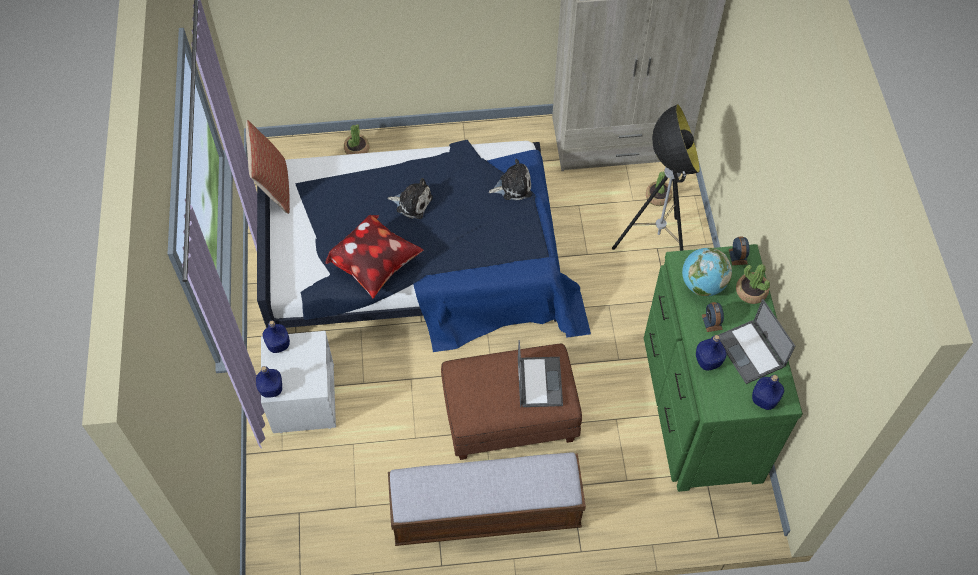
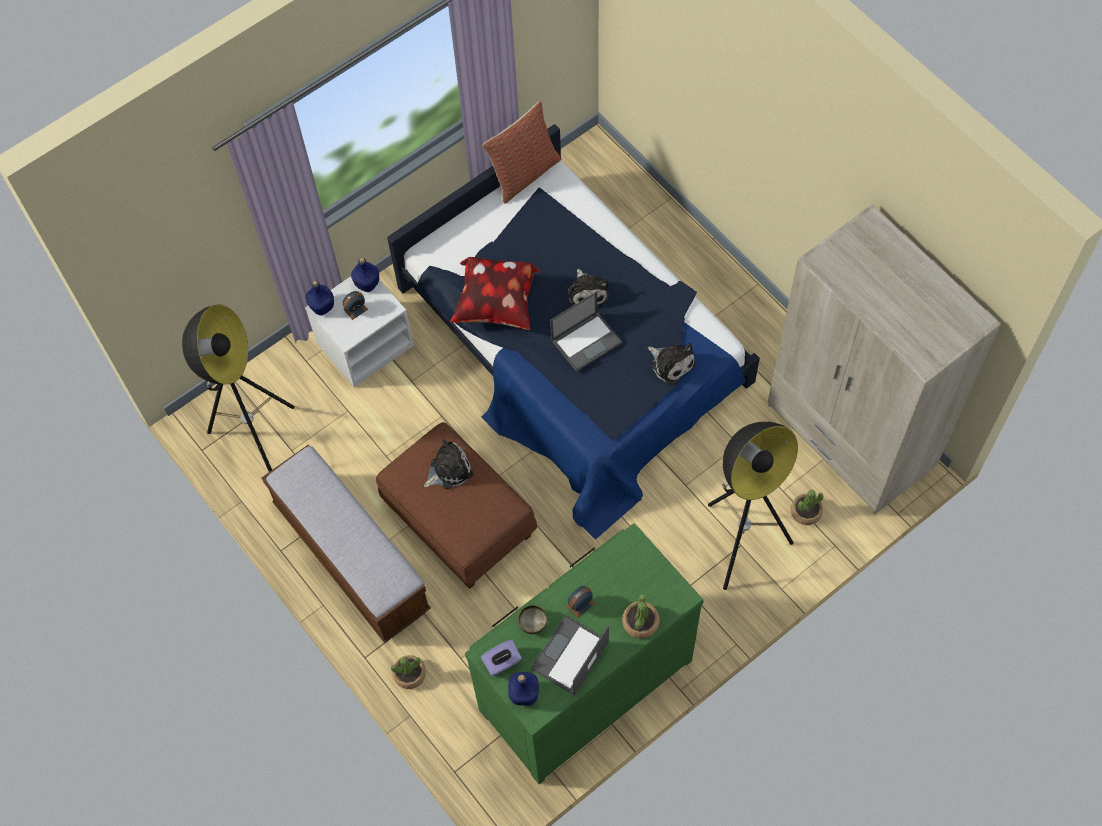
camera: 60 degrees right, 5 degrees up
potted plant [344,124,369,155] -> potted plant moved to [391,655,426,689]
laptop [518,340,563,407] -> laptop moved to [550,291,622,372]
globe [682,247,732,296] -> none
blue bottle [696,335,727,370] -> bowl [518,605,547,634]
alarm clock [729,236,750,265] -> alarm clock moved to [343,291,368,320]
none -> floor lamp [182,304,295,472]
none -> plush toy [424,440,474,489]
none -> purple tissue box [481,640,522,676]

